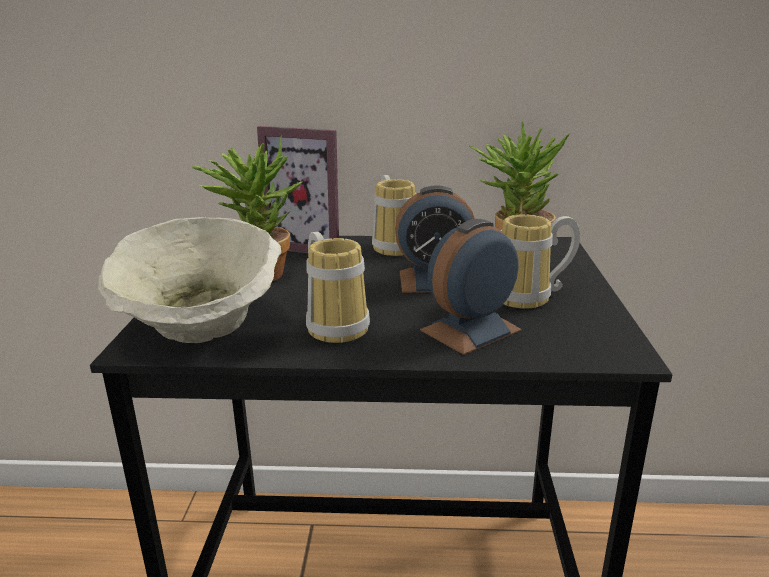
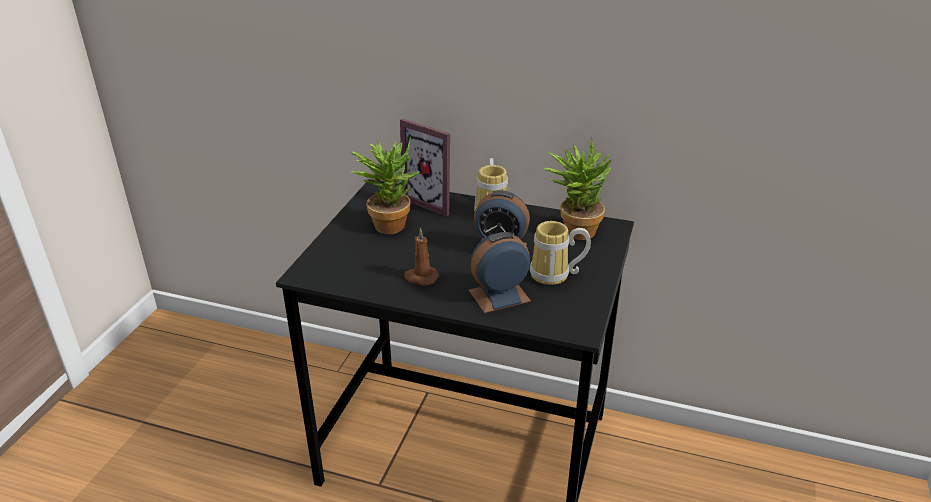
camera: 15 degrees right, 10 degrees up
beige bowl [98,217,281,343] -> none
mug [306,231,370,343] -> brown candle [404,227,439,286]

